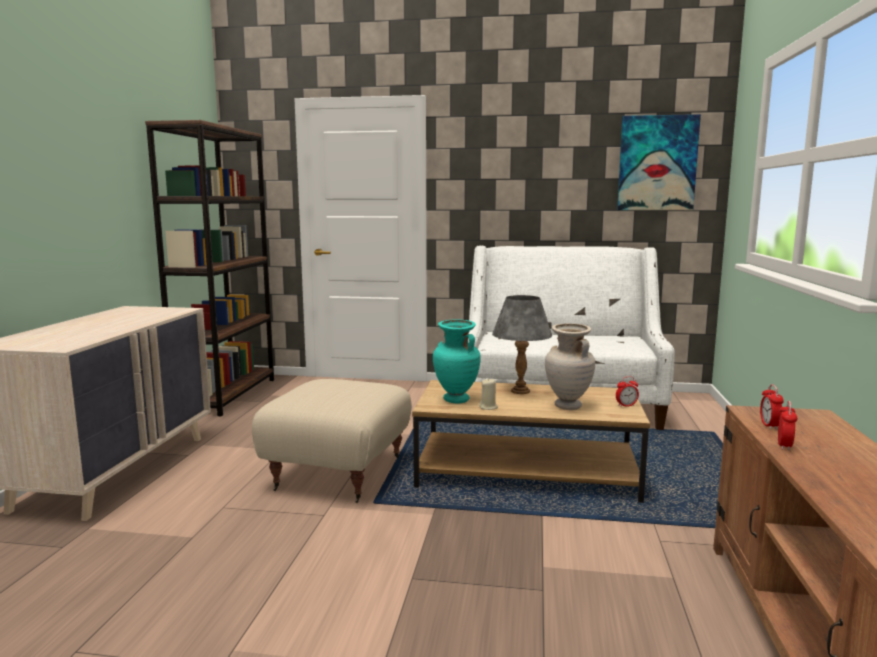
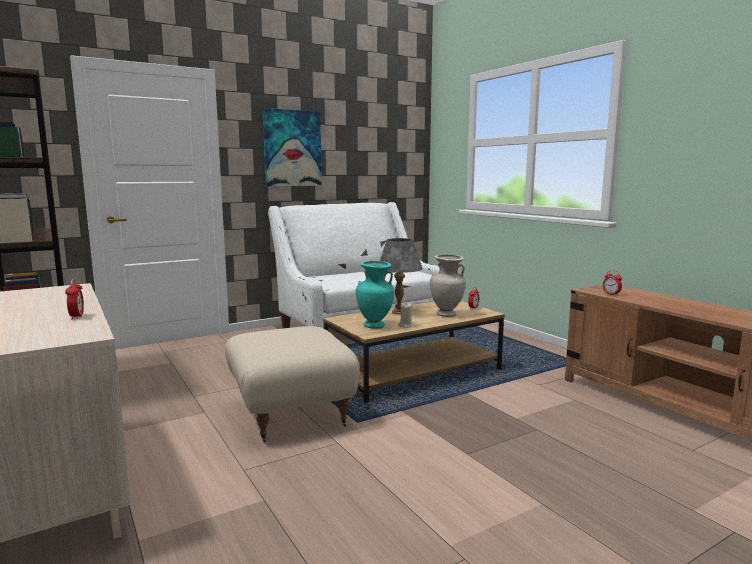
camera: 40 degrees left, 0 degrees up
picture [617,114,701,210] -> picture moved to [263,108,322,187]
alarm clock [778,401,798,451] -> alarm clock moved to [65,279,84,319]

